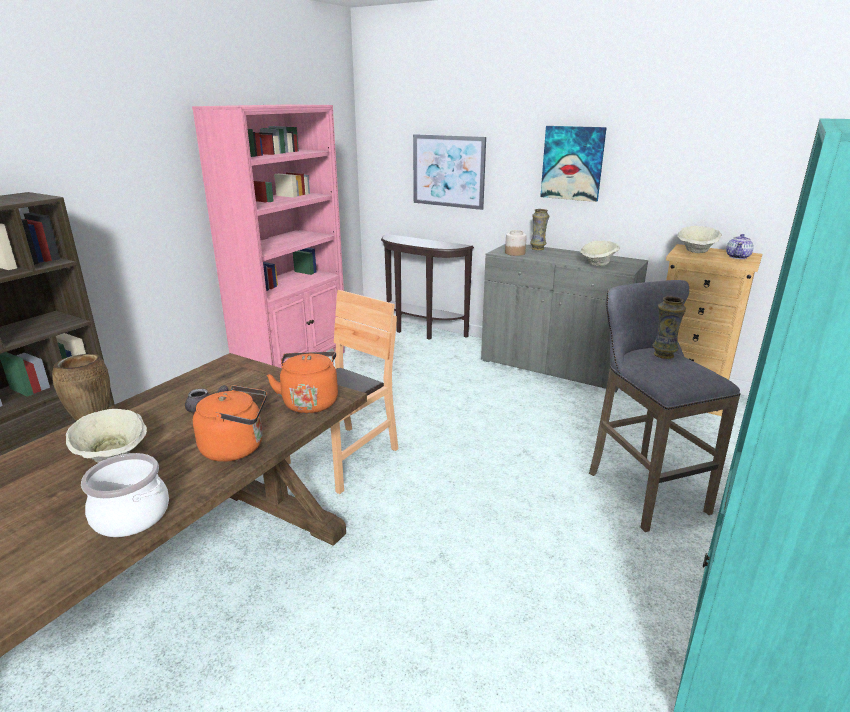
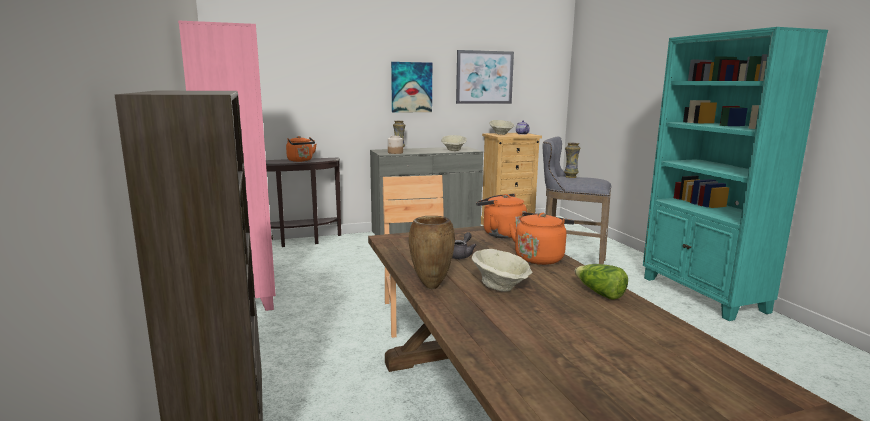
camera: 50 degrees left, 10 degrees down
cooking pot [81,453,169,537] -> lettuce [575,264,628,300]
picture [413,134,486,210] -> picture moved to [456,50,514,104]
none -> orange kettle [286,136,316,162]

